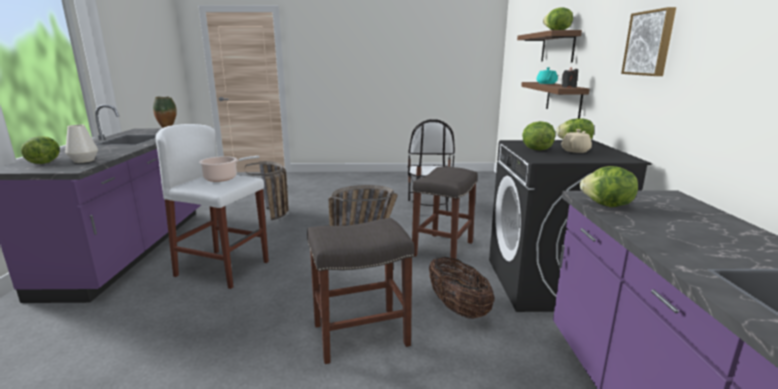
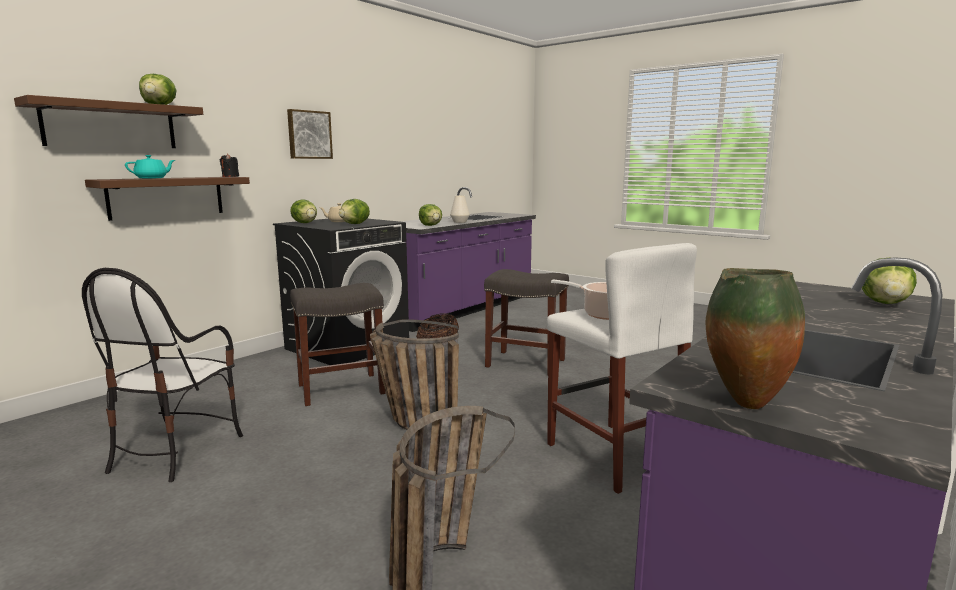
camera: 140 degrees left, 5 degrees down
white vase [65,125,98,163] -> white vase moved to [450,196,470,223]
chair [407,119,455,216] -> chair turned 150 degrees clockwise [82,268,243,482]

